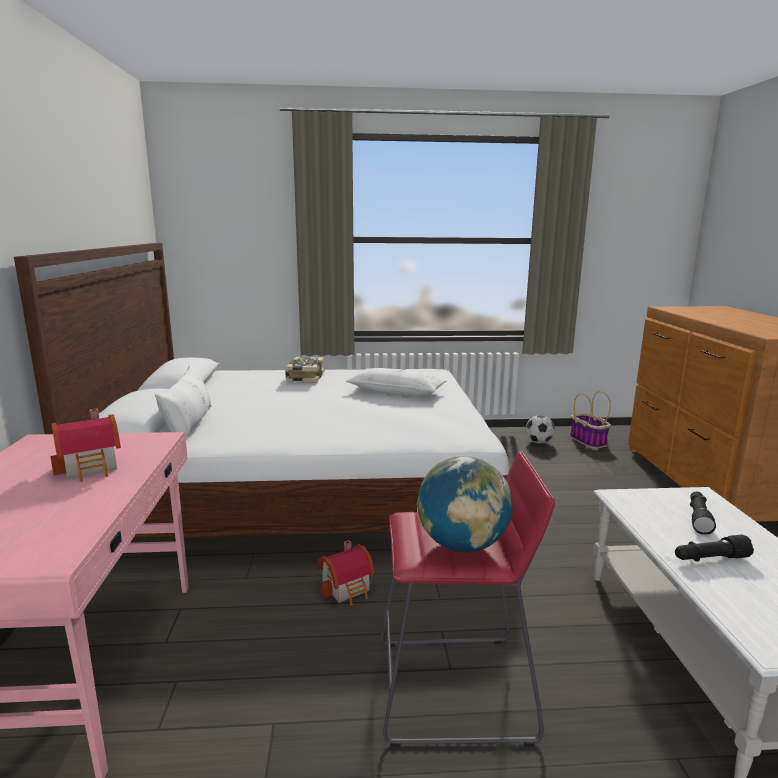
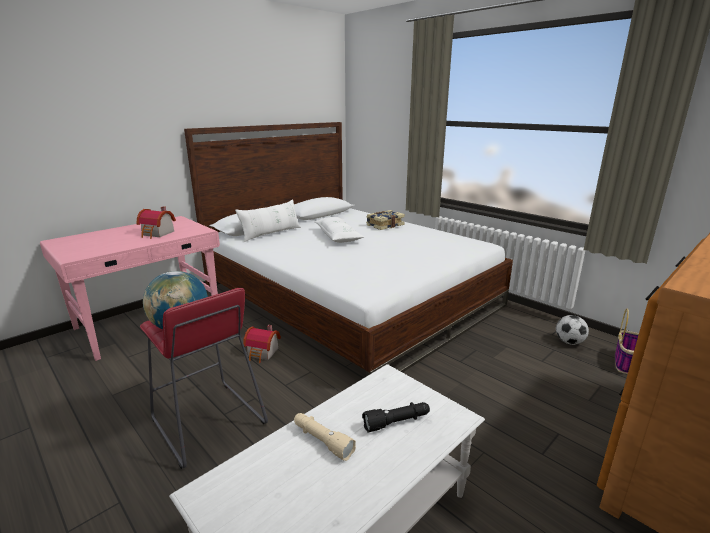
camera: 50 degrees right, 5 degrees up
white pillow [345,368,447,396] -> white pillow moved to [314,217,364,243]
black flashlight [675,535,754,561] -> beige flashlight [294,413,356,461]

